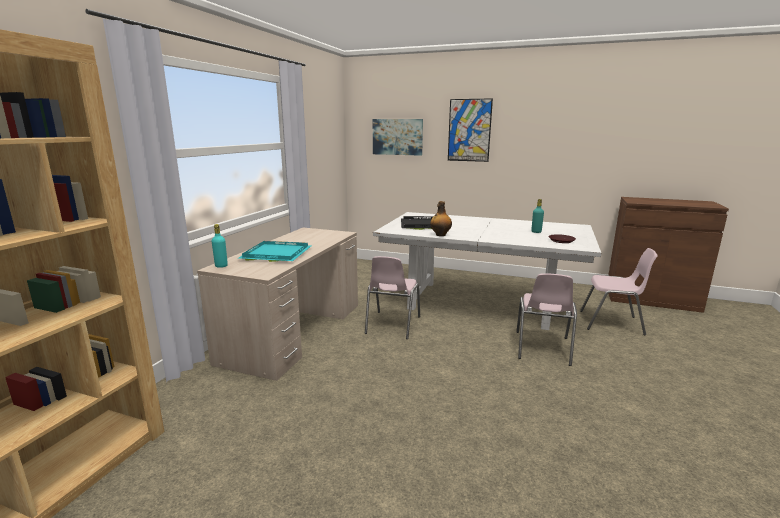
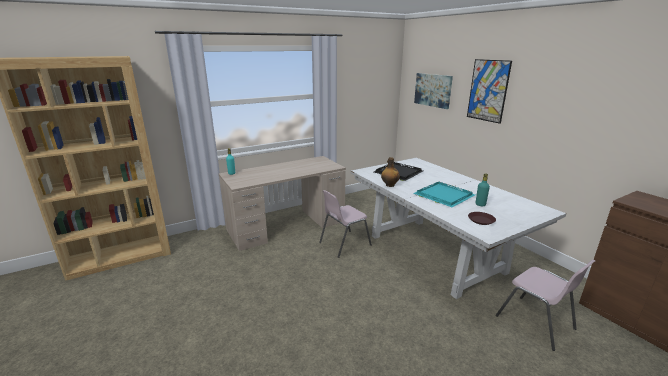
camera: 40 degrees right, 5 degrees up
turquoise tray [239,241,311,262] -> turquoise tray moved to [413,182,475,207]
pink chair [516,273,577,366] -> none

